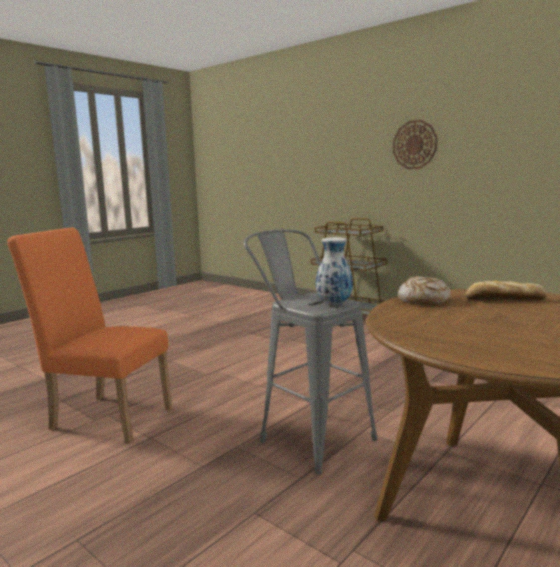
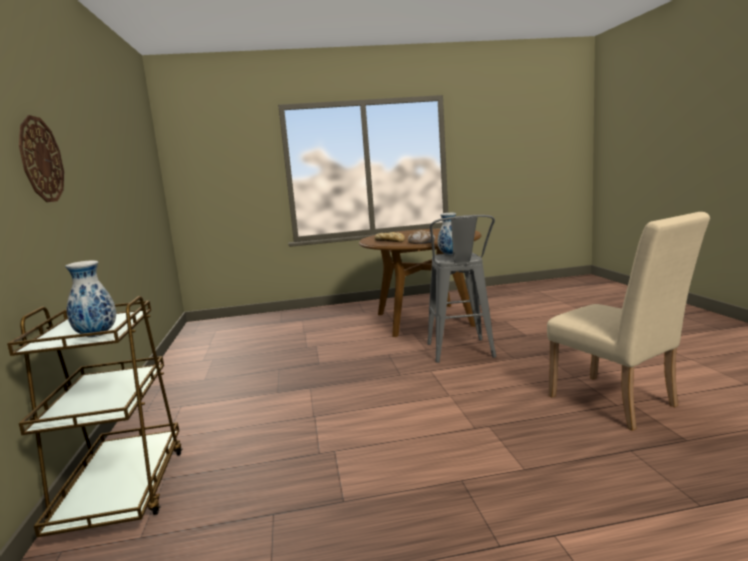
camera: 140 degrees left, 0 degrees up
orange chair [7,228,172,443] -> beige chair [547,212,710,431]
none -> vase [65,261,116,337]

